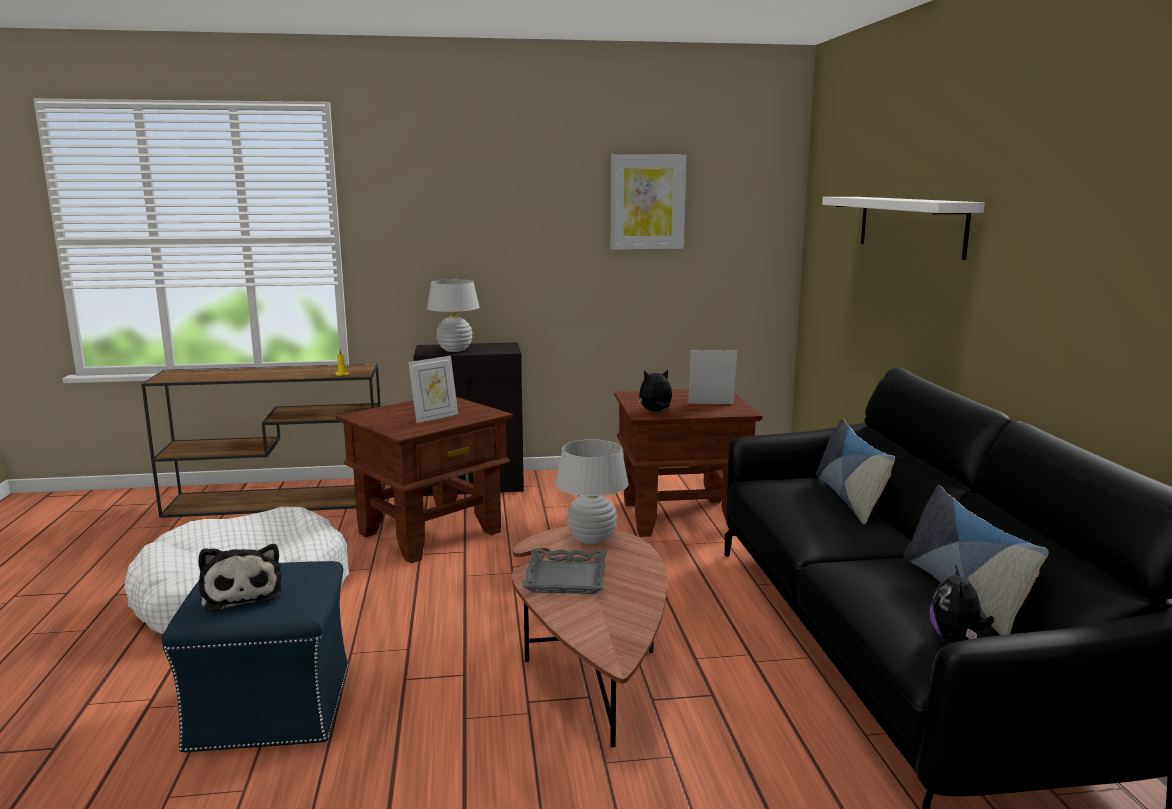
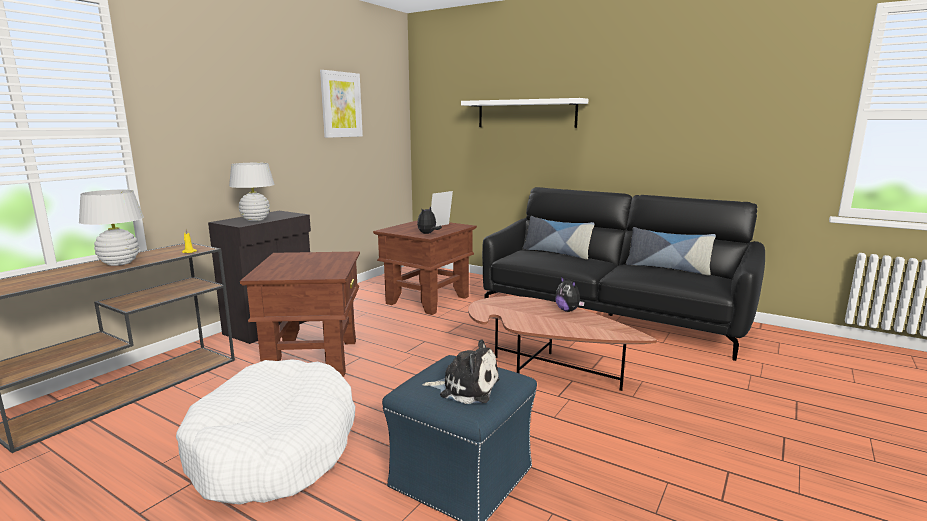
camera: 50 degrees left, 0 degrees up
picture frame [408,356,458,423] -> none
grey tray [522,549,606,594] -> none
white table lamp [555,439,629,544] -> white table lamp moved to [79,190,144,266]
plush toy [930,565,994,642] -> plush toy moved to [555,276,585,312]

